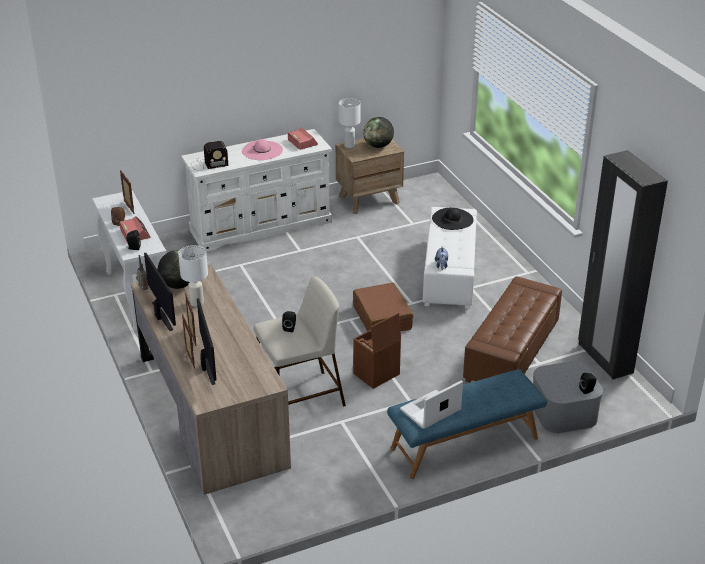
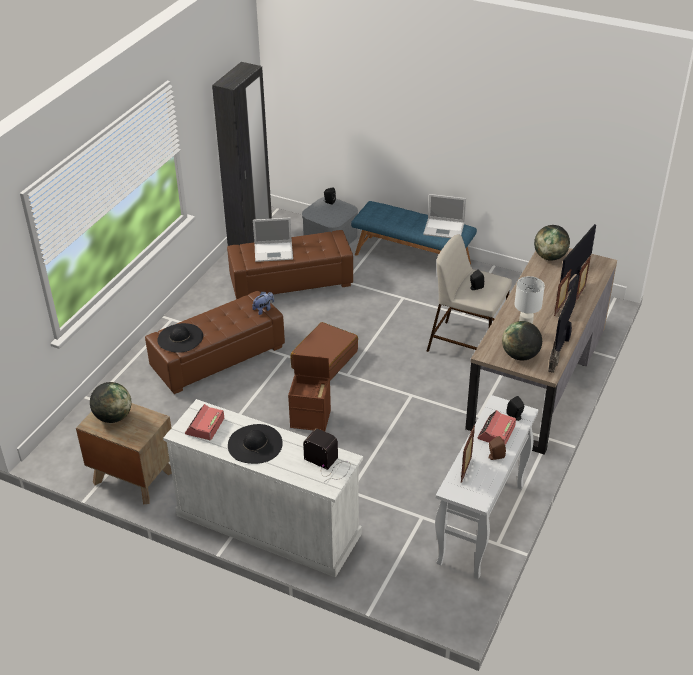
camera: 130 degrees left, 5 degrees up
pink hat [242,139,283,160] -> black hat [228,424,283,464]
white table lamp [339,98,361,148] -> none
brown storage box [353,313,401,389] -> brown storage box moved to [288,354,331,431]
white ottoman [423,207,477,309] -> brown ottoman [145,291,285,394]
none -> laptop [253,218,293,262]
none -> globe [534,225,570,261]

